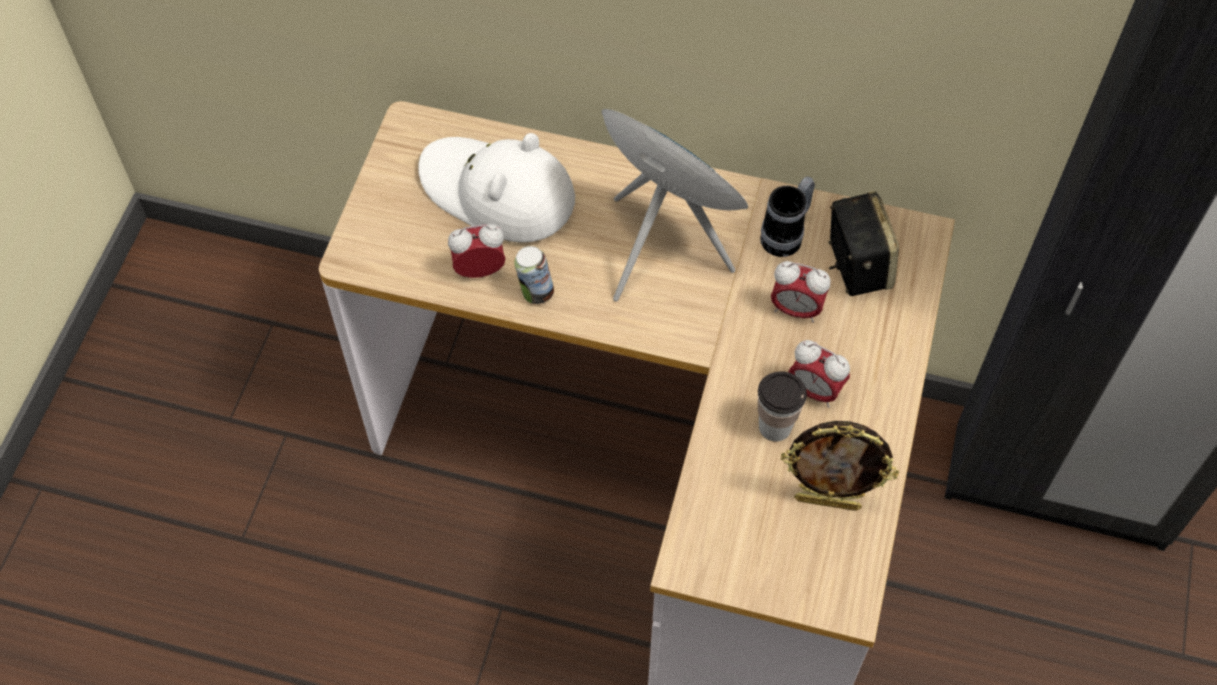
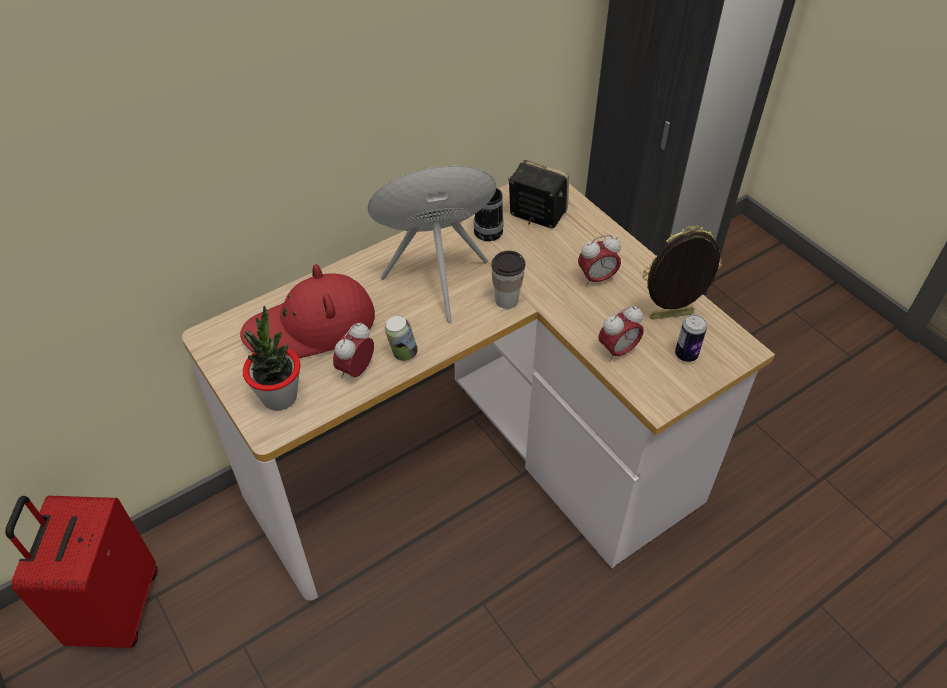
camera: 50 degrees left, 10 degrees down
white hat [418,133,575,243] -> red hat [240,264,375,358]
cup [758,371,807,442] -> cup moved to [491,251,525,309]
alarm clock [771,261,831,323] -> alarm clock moved to [598,306,644,362]
picture frame [781,421,899,511] -> picture frame turned 150 degrees counterclockwise [642,226,722,320]
none -> red suitcase [5,496,157,648]
none -> potted plant [243,306,301,411]
none -> can [675,315,707,362]

